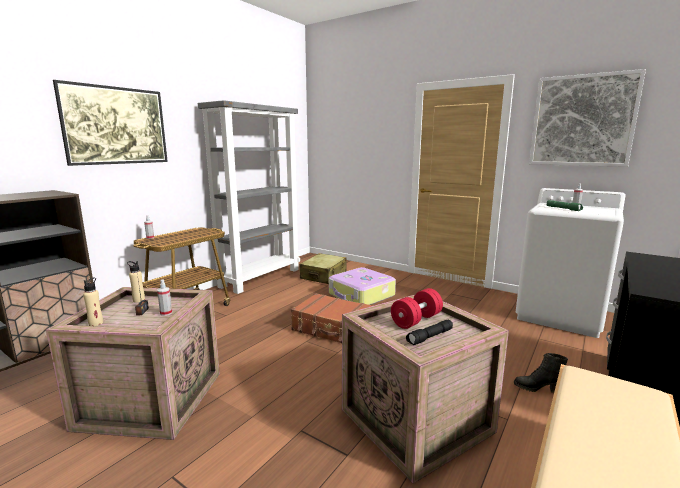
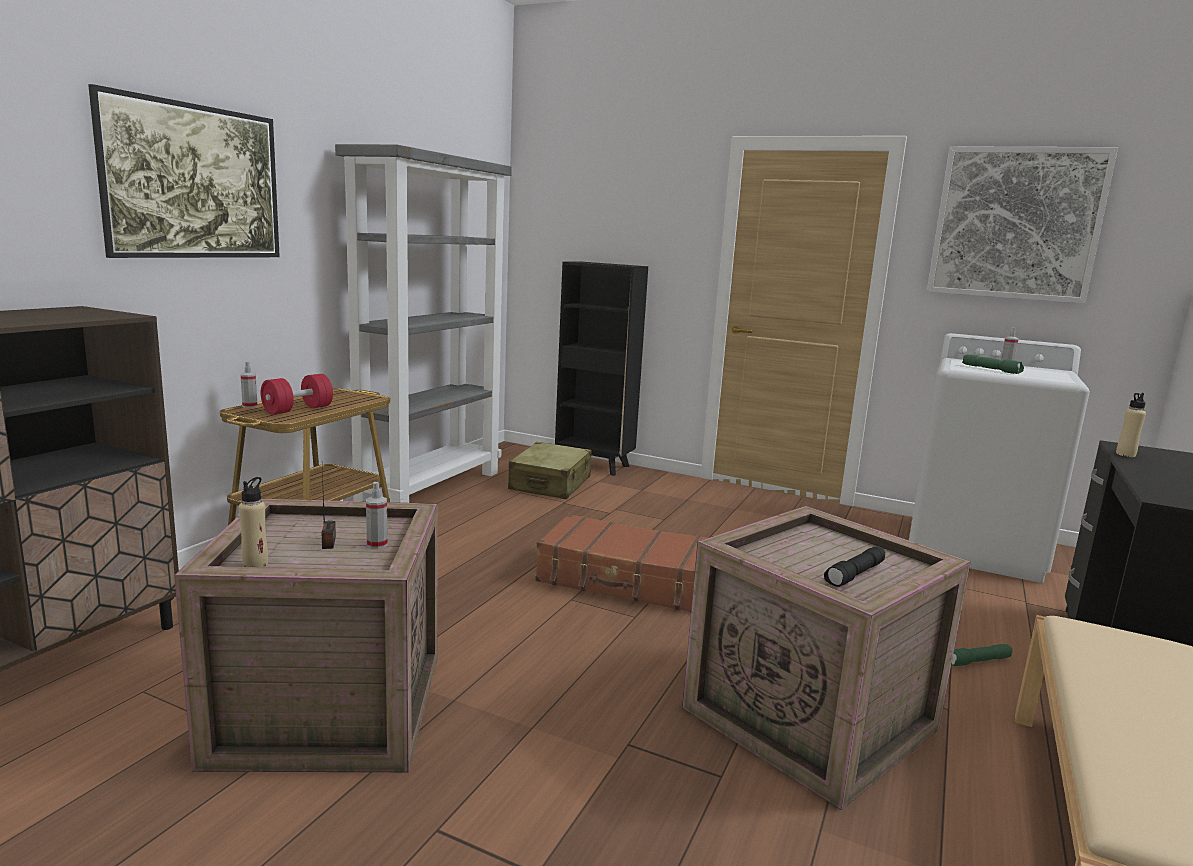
camera: 10 degrees left, 0 degrees up
beige bottle [127,261,145,303] -> beige bottle moved to [1116,393,1146,457]
suitcase [329,267,396,305] -> none
red dumbbell [391,288,443,329] -> red dumbbell moved to [261,374,333,415]
black boot [514,353,568,393] -> green flashlight [951,644,1013,666]
none -> black bookcase [555,261,648,476]

